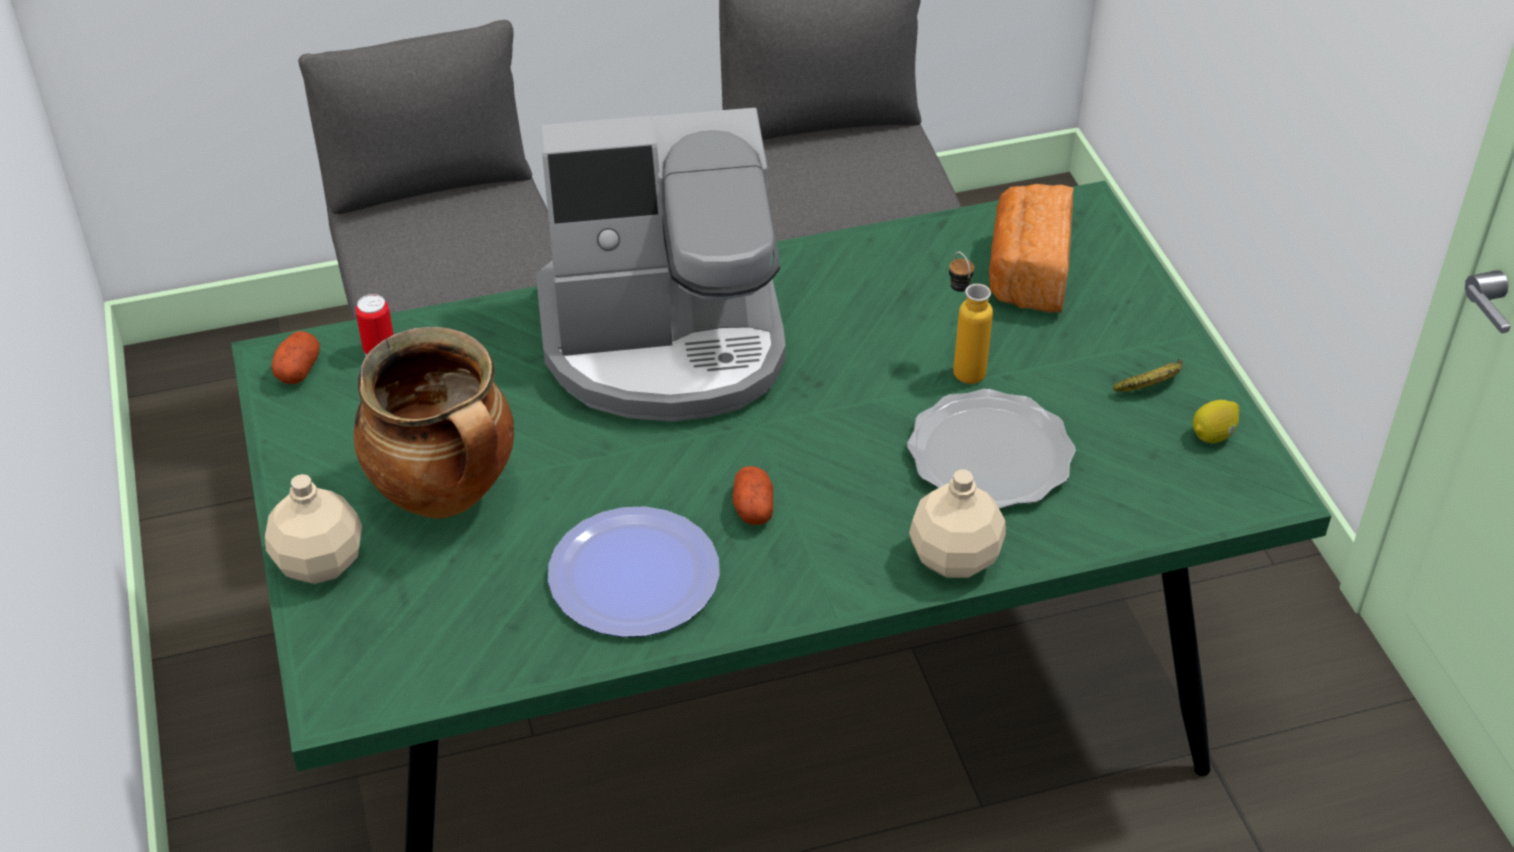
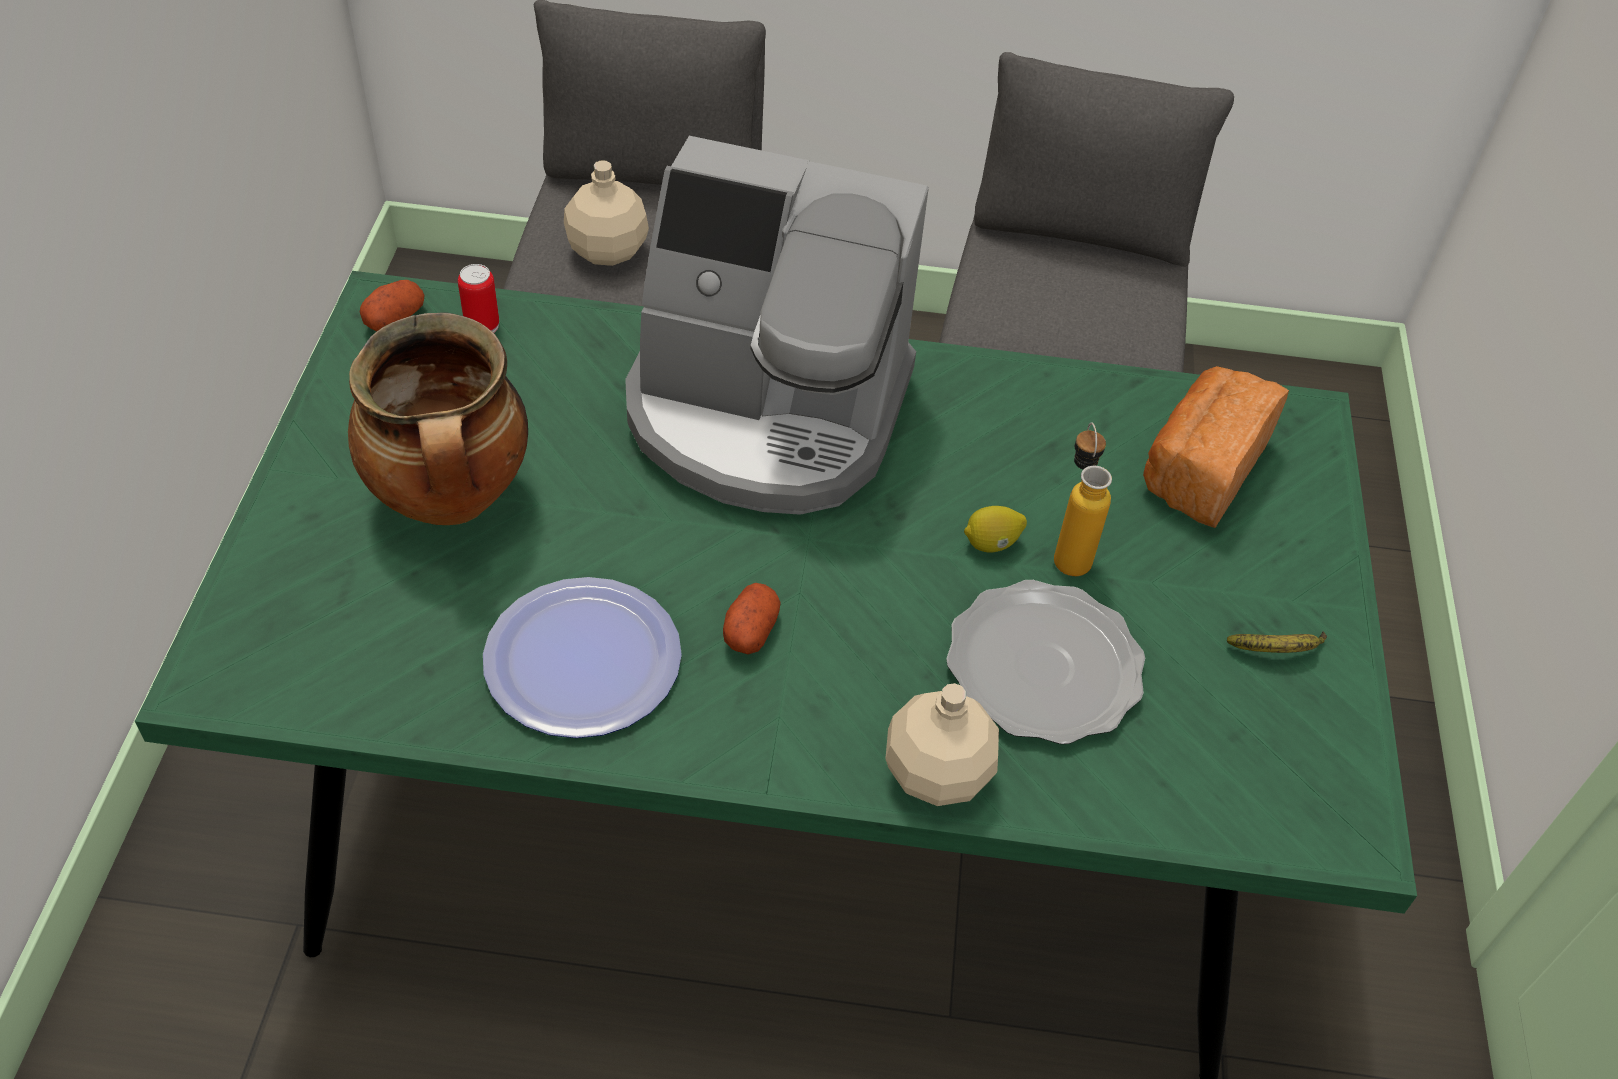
camera: 20 degrees right, 5 degrees up
beige bottle [265,474,362,584] -> beige bottle moved to [564,160,649,266]
lemon [1193,400,1239,443] -> lemon moved to [964,506,1027,552]

